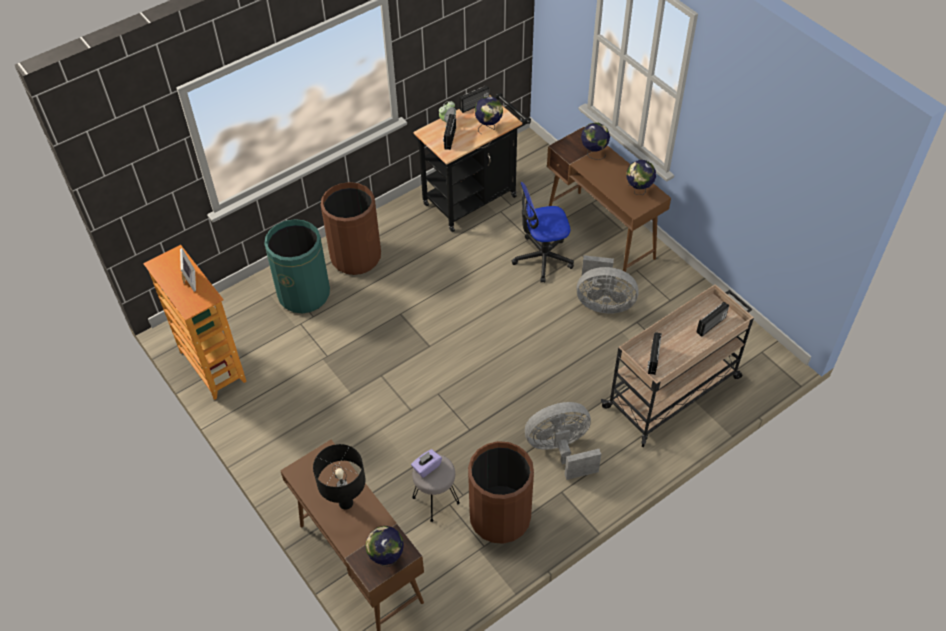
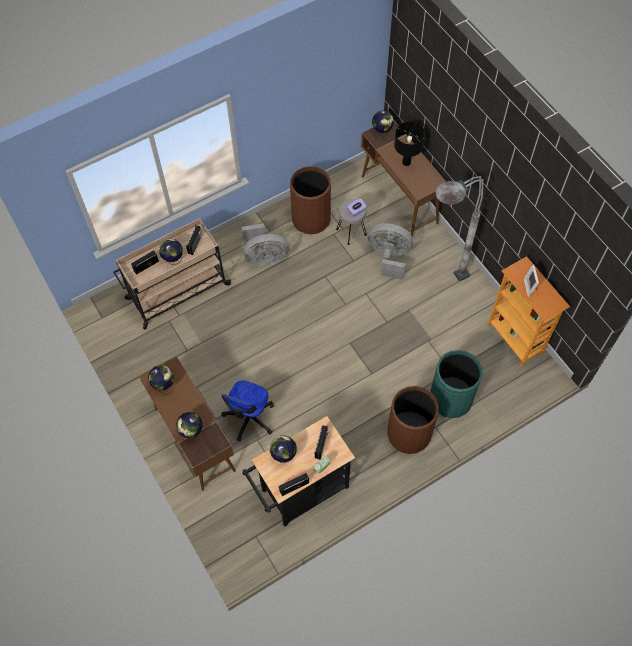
camera: 175 degrees left, 10 degrees up
office chair [512,182,574,283] -> office chair turned 120 degrees clockwise [221,380,274,442]
grey fan [577,255,639,314] -> grey fan moved to [368,223,413,280]
none -> globe [159,239,183,265]
none -> grey floor lamp [436,176,484,281]

